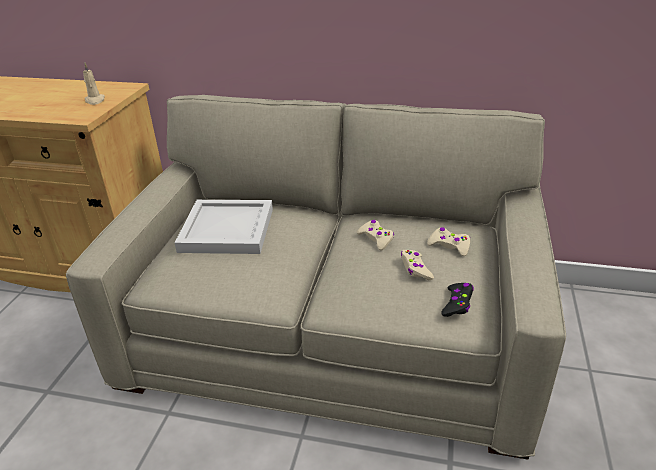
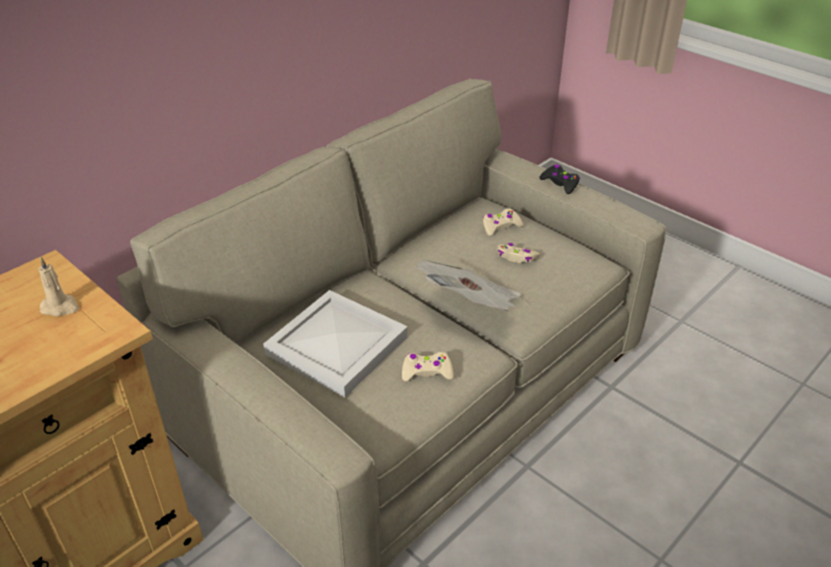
camera: 60 degrees left, 5 degrees up
beige game controller [357,220,394,251] -> beige game controller moved to [402,352,453,382]
black game controller [442,283,474,317] -> black game controller moved to [540,164,580,194]
none -> newspaper [417,260,521,311]

